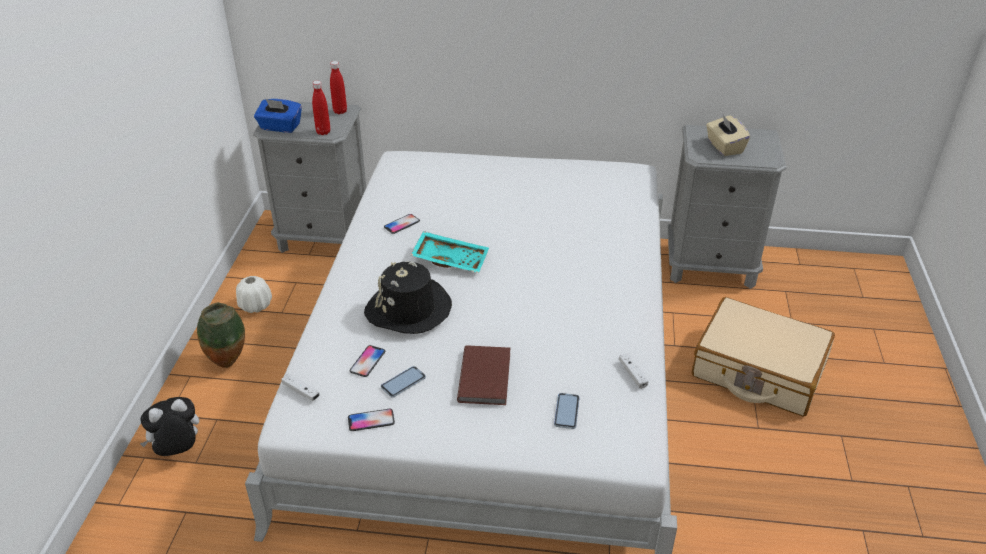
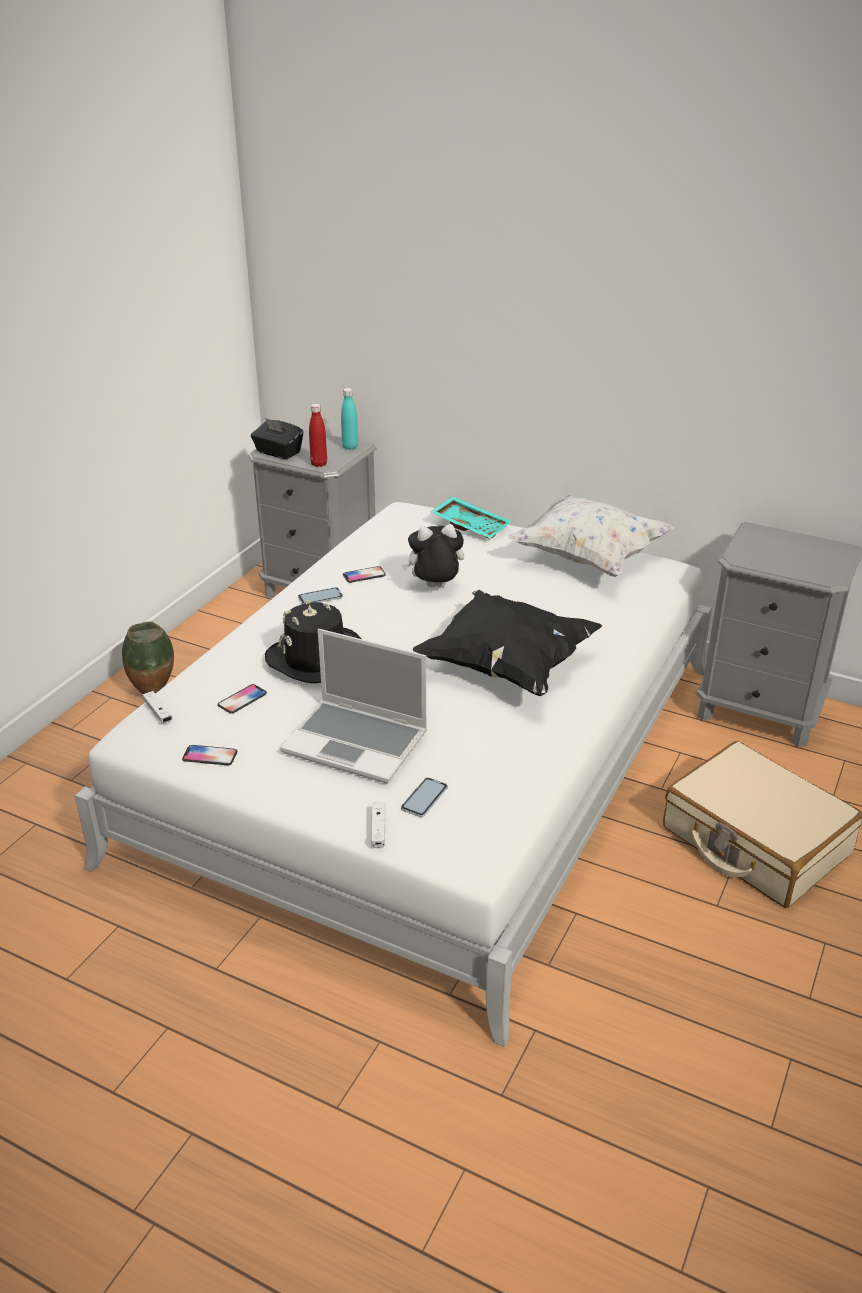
camera: 20 degrees right, 5 degrees down
plush toy [140,397,199,456] -> plush toy moved to [401,524,464,588]
white vase [236,276,272,313] -> none
blue tissue box [254,99,302,133] -> black tissue box [251,418,303,460]
red bottle [330,61,347,114] -> turquoise bottle [341,388,358,450]
phone [381,366,426,398] -> phone moved to [298,587,343,604]
turquoise tray [411,231,489,273] -> turquoise tray moved to [431,496,512,538]
brown book [457,345,510,405] -> laptop [280,629,427,783]
white game controller [619,353,649,389] -> white game controller moved to [371,802,385,848]
beige tissue box [706,113,750,156] -> none
none -> black pillow [413,590,602,696]
none -> white pillow [508,495,674,577]

